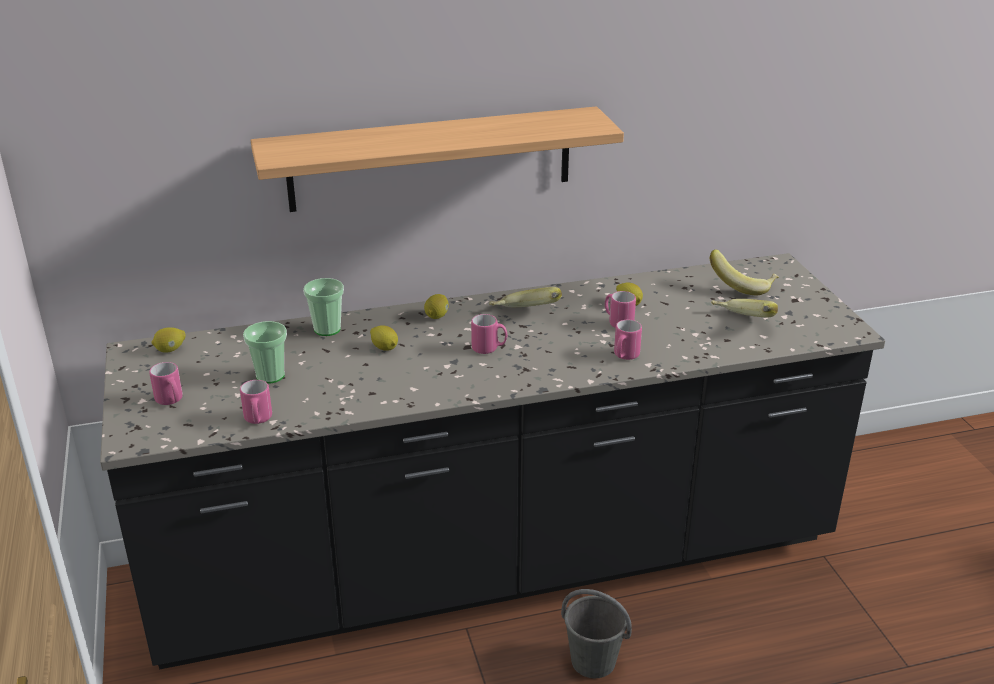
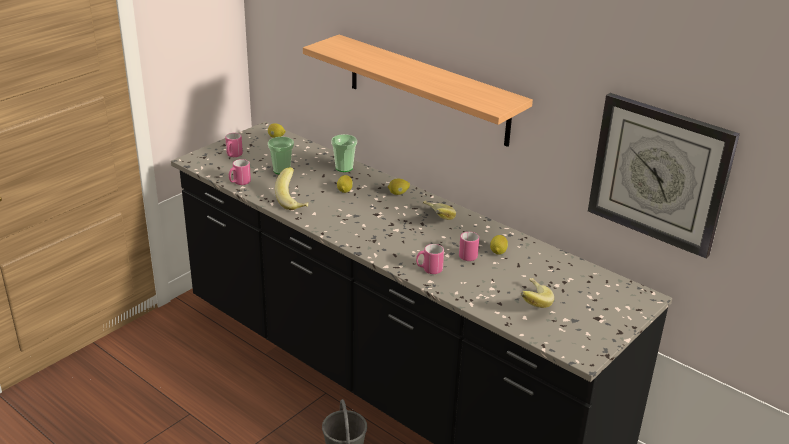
camera: 55 degrees right, 0 degrees up
pink mug [471,314,507,354] -> none
banana [710,249,779,295] -> banana moved to [275,167,308,210]
none -> wall clock [588,93,740,258]

